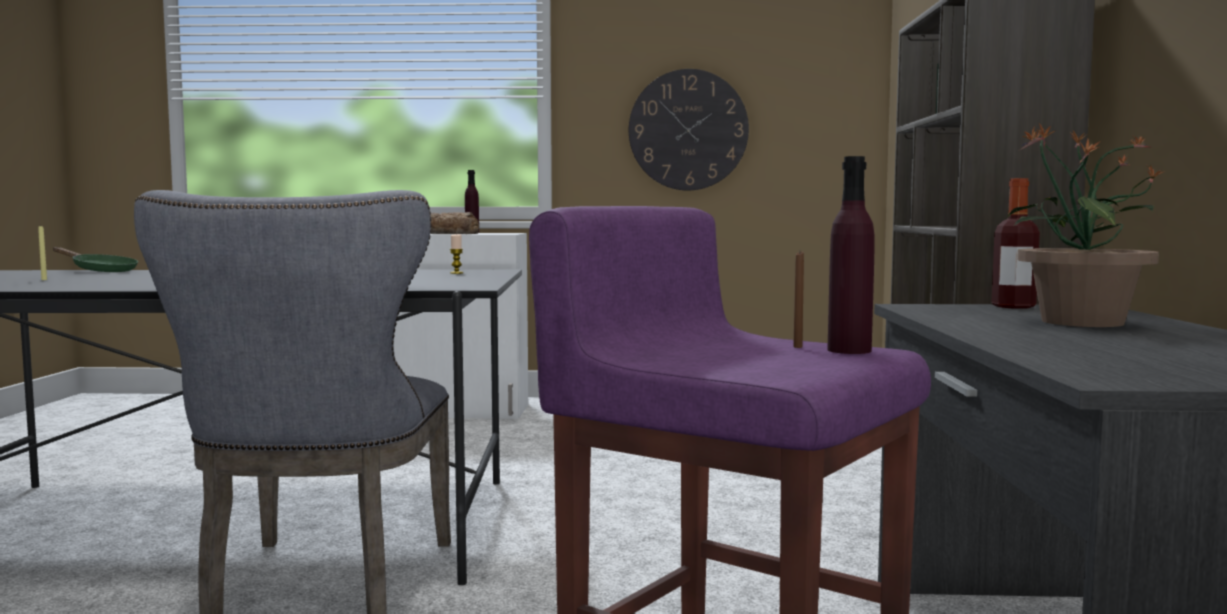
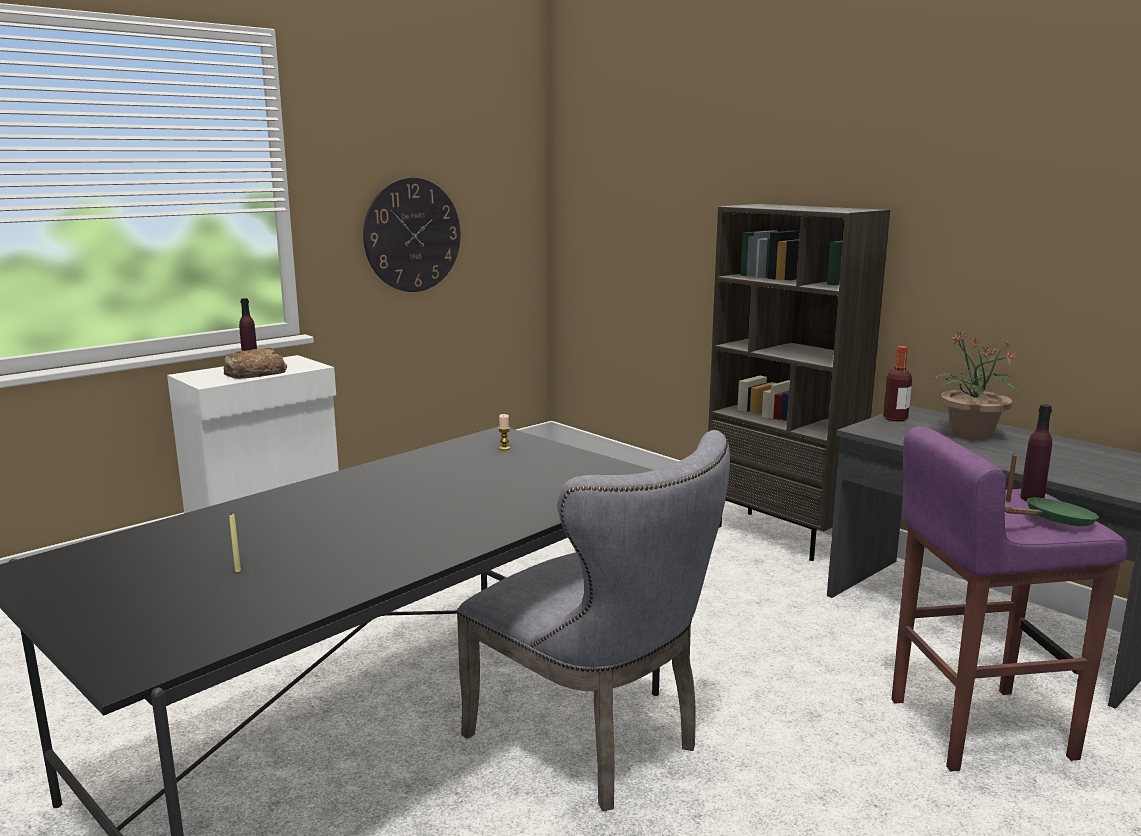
camera: 45 degrees left, 10 degrees up
green frying pan [53,247,138,272] -> green frying pan moved to [1005,497,1099,526]

